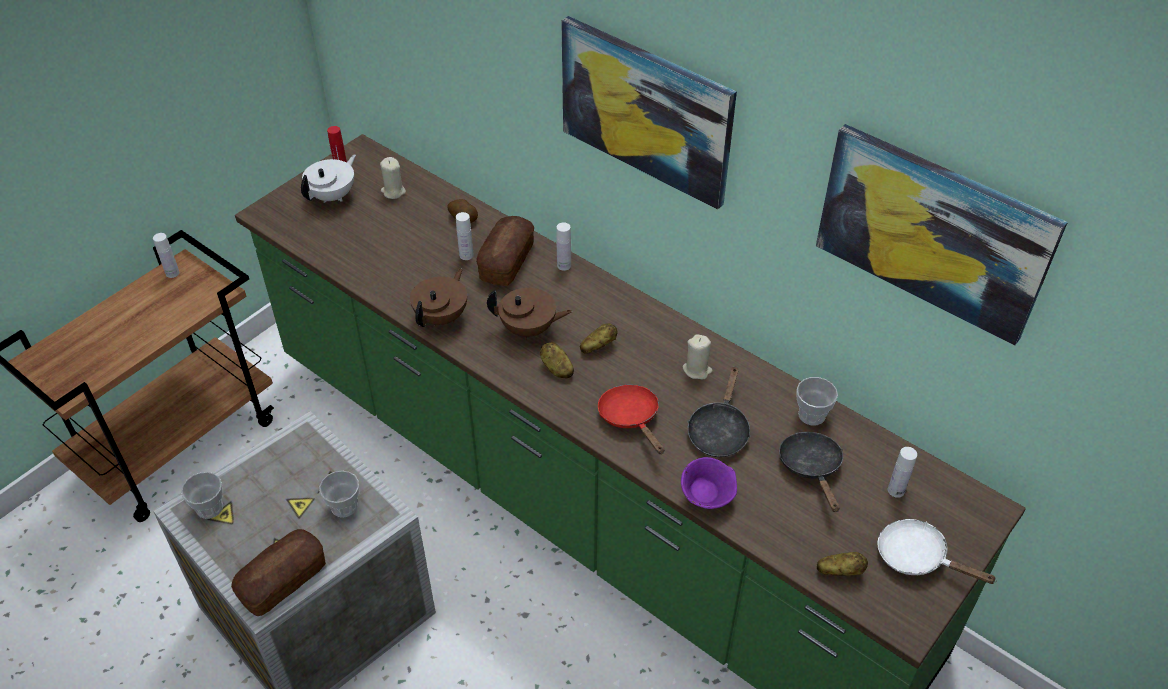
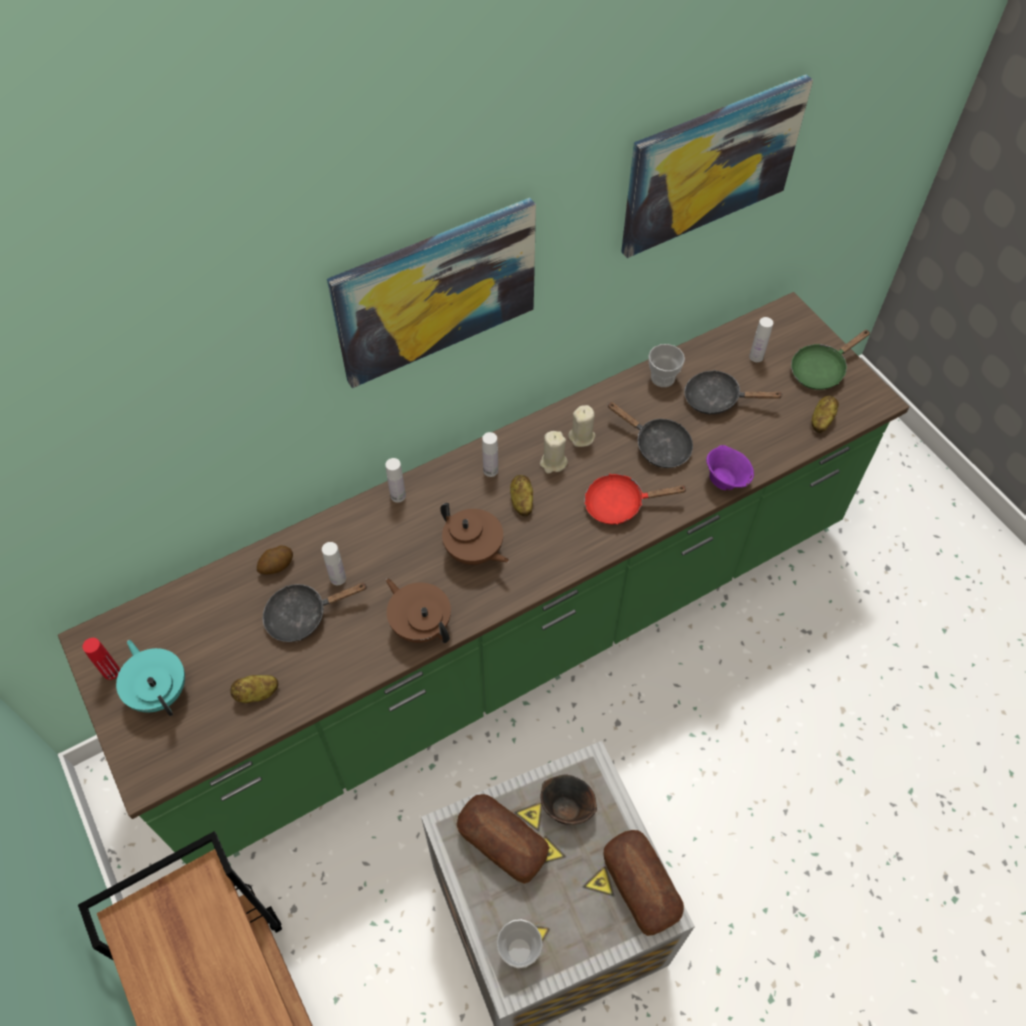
camera: 70 degrees left, 10 degrees up
white bottle [153,233,179,278] -> white bottle moved to [482,432,498,477]
white teapot [301,155,356,203] -> turquoise teapot [116,640,185,716]
cup [319,471,359,518] -> brown bowl [540,774,597,825]
beige candle [380,157,406,199] -> beige candle moved to [540,431,568,474]
bread [476,216,534,286] -> bread moved to [457,794,549,884]
brown teapot [487,288,572,340] -> brown teapot turned 105 degrees clockwise [440,503,509,565]
potato [540,342,574,378] -> potato moved to [230,675,278,703]
white frying pan [877,519,997,584] -> green frying pan [791,330,870,390]
none -> black frying pan [263,583,368,642]

